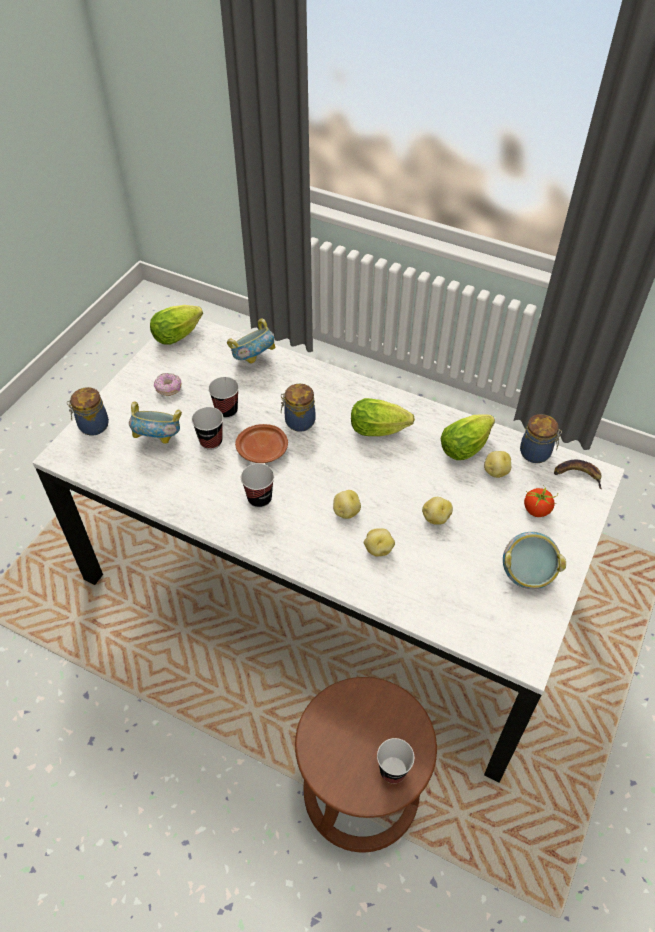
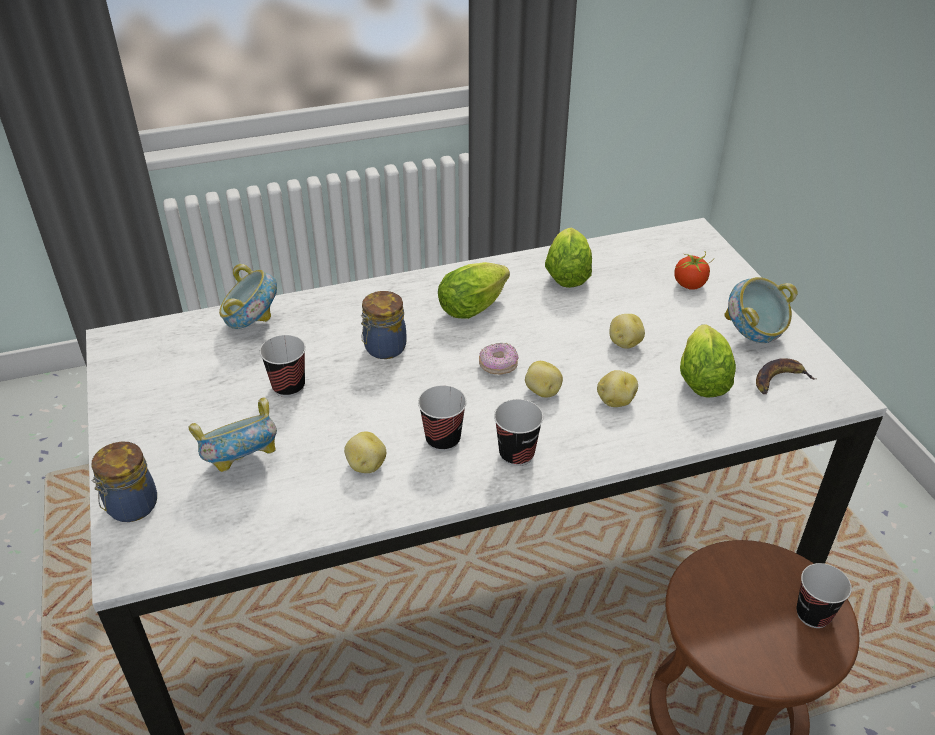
camera: 45 degrees left, 10 degrees down
lettuce [150,305,203,344] -> lettuce moved to [680,324,736,398]
donut [154,373,182,396] -> donut moved to [479,343,519,374]
cup [191,407,223,450] -> cup moved to [494,399,543,466]
brown plate [235,424,288,463] -> none
potato [484,451,511,478] -> potato moved to [344,431,386,473]
jar [520,414,562,463] -> none
banana [554,460,602,489] -> banana moved to [756,358,815,394]

